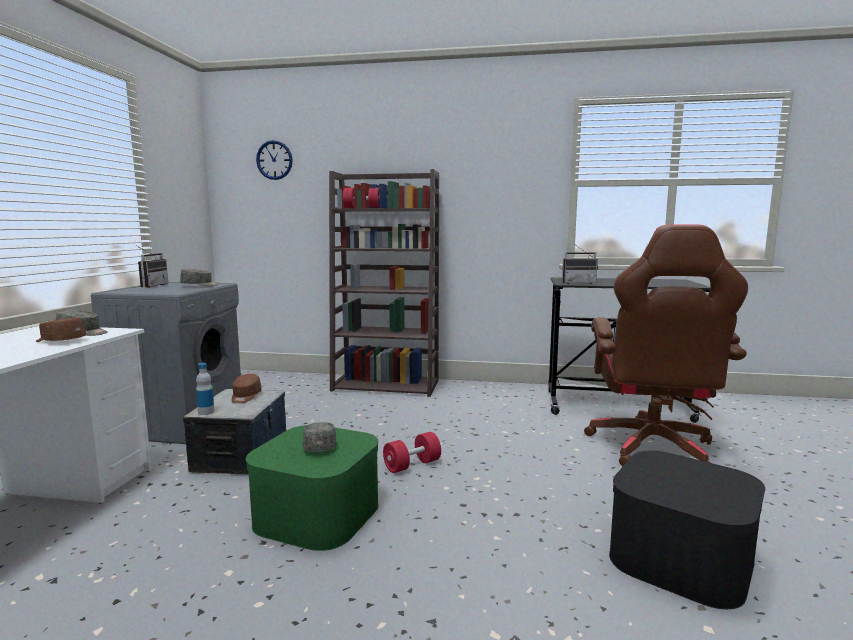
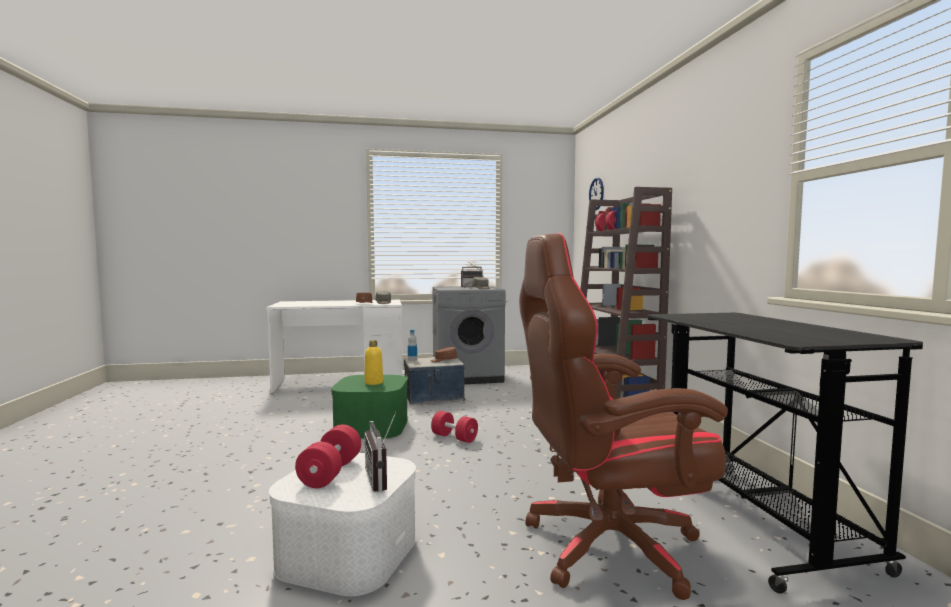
camera: 70 degrees right, 5 degrees down
grey cap [303,422,336,452] -> yellow bottle [365,340,383,385]
radio [562,245,598,284] -> radio moved to [365,412,396,492]
black storage box [609,451,765,609] -> white storage box [269,453,416,596]
none -> red dumbbell [295,424,361,488]

